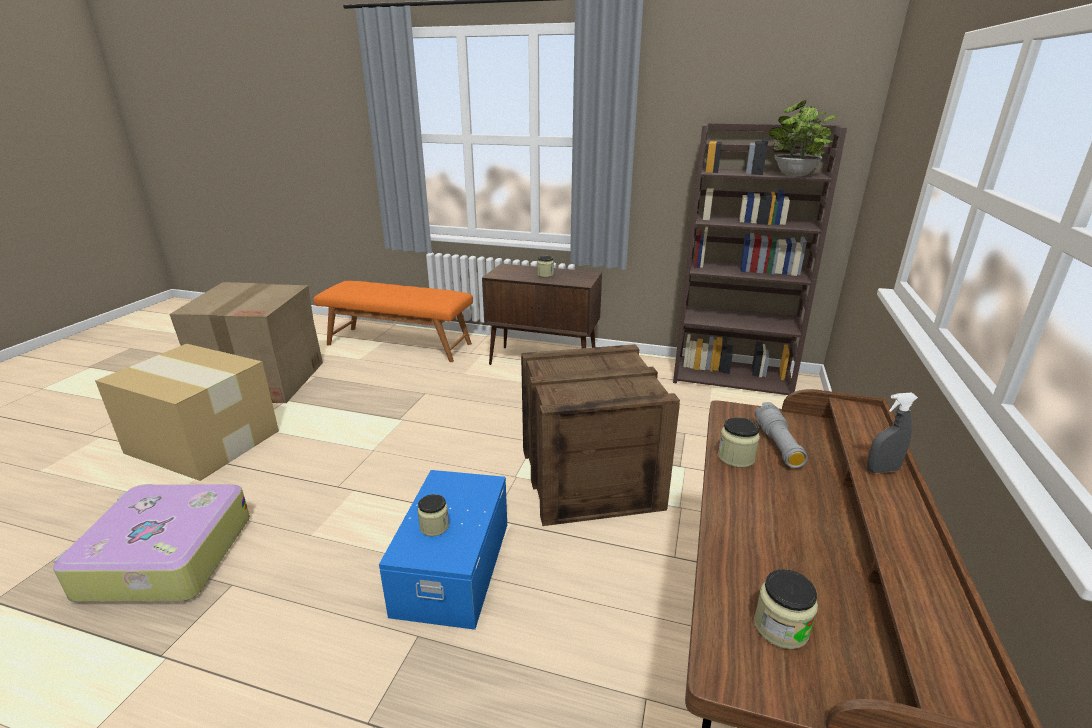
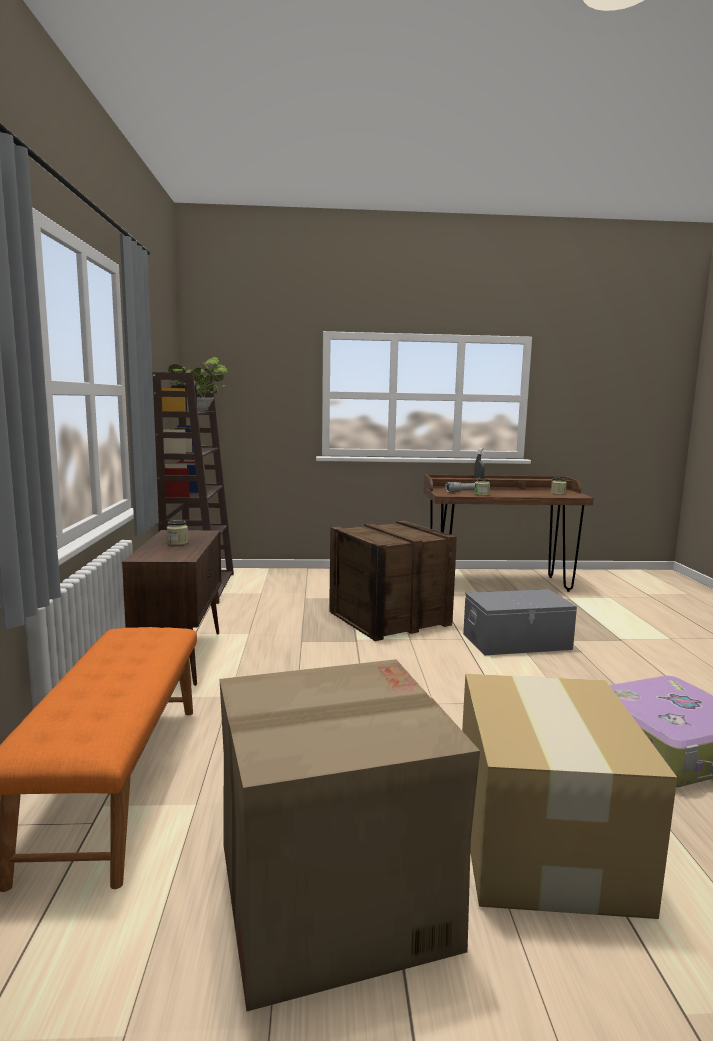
camera: 110 degrees left, 15 degrees down
blue storage box [379,470,507,630] -> grey storage box [463,589,577,655]
jar [418,494,449,536] -> none

